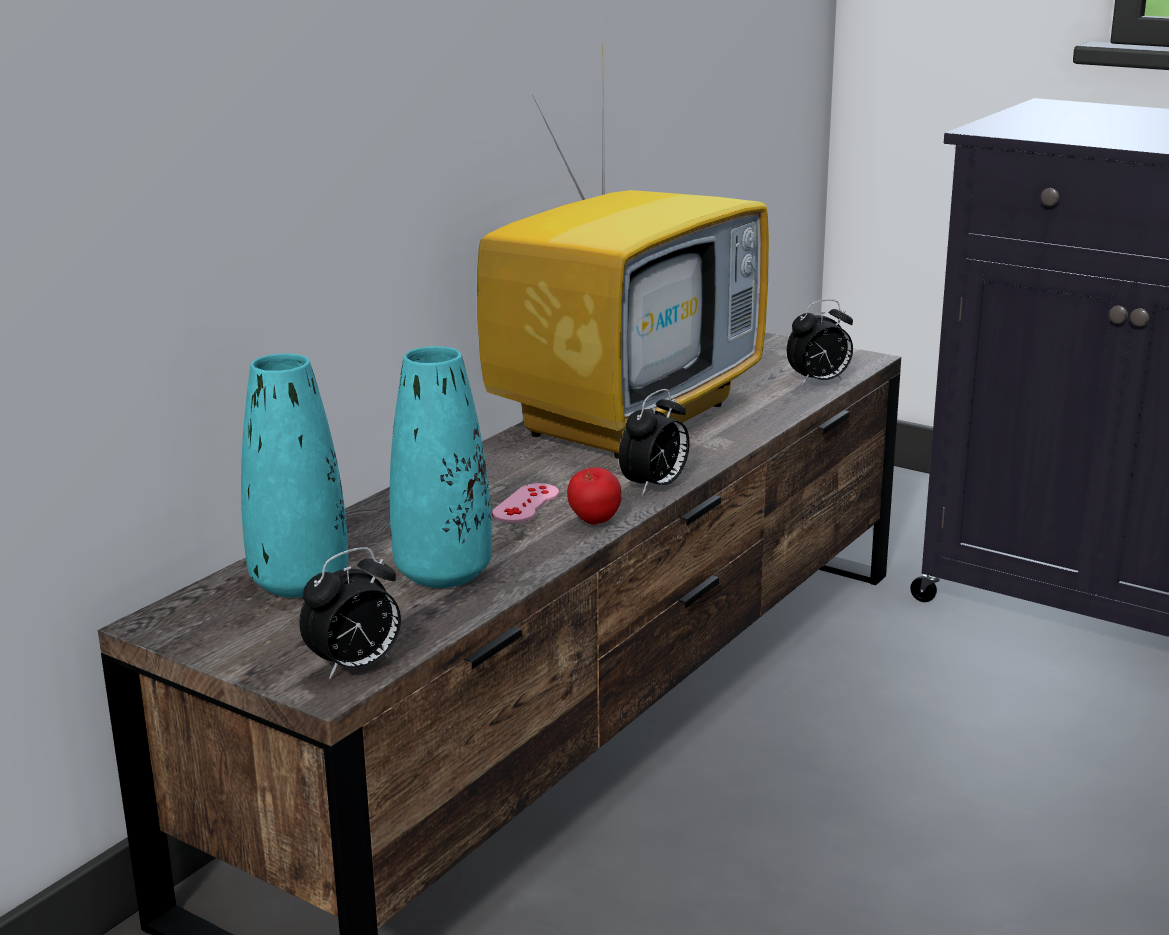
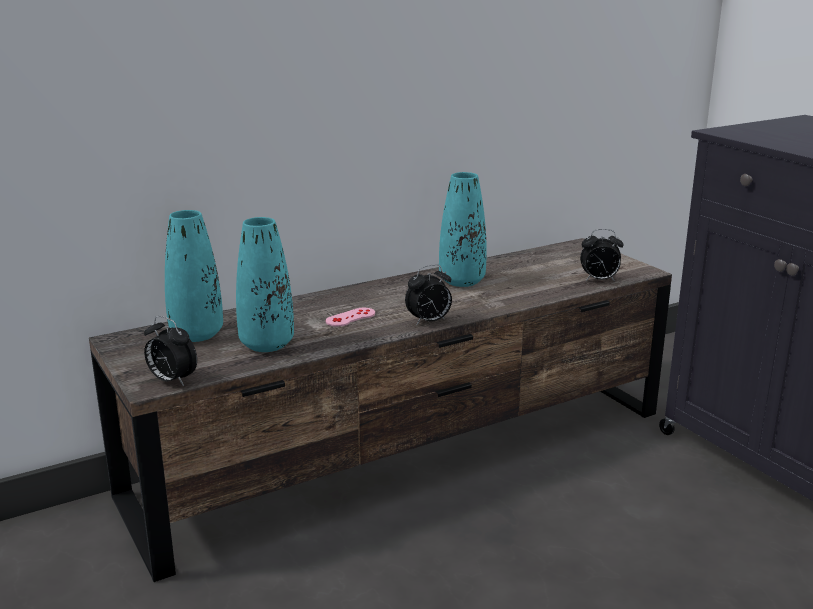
camera: 25 degrees right, 0 degrees up
alarm clock [299,547,401,679] -> alarm clock turned 45 degrees clockwise [144,316,197,386]
television [477,75,769,459] -> turquoise vase [439,172,487,287]
apple [567,468,622,525] -> none

